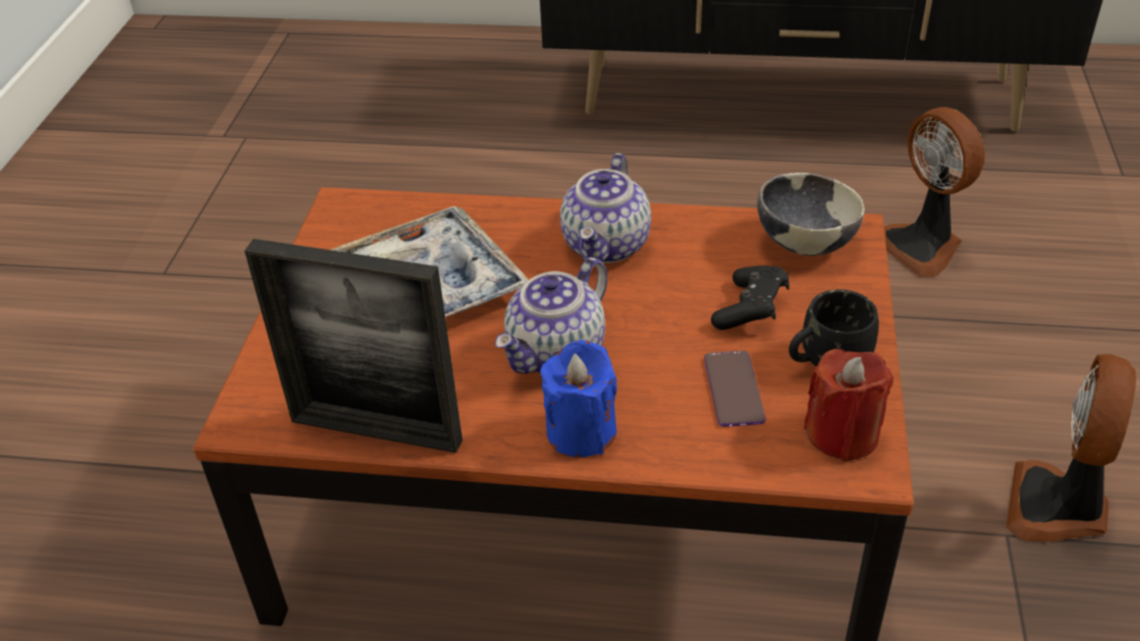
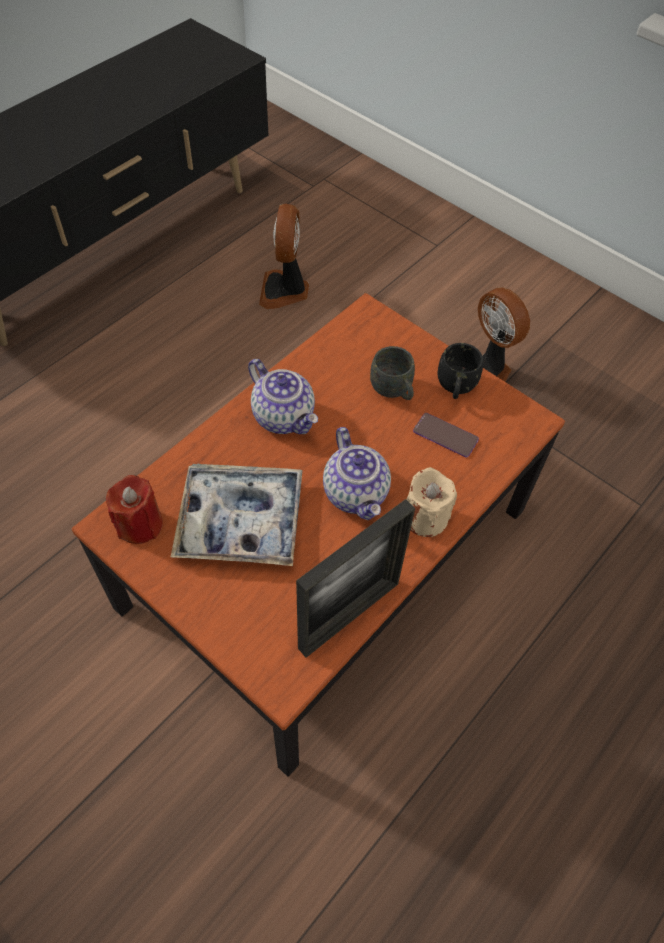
camera: 60 degrees left, 15 degrees up
blue candle [540,340,617,457] -> beige candle [406,467,457,537]
black game controller [711,265,789,330] -> grey mug [370,346,415,400]
bowl [757,173,865,256] -> none
red candle [803,349,894,462] -> red candle moved to [106,475,163,544]
fan [884,107,985,277] -> fan turned 90 degrees clockwise [259,204,309,309]

